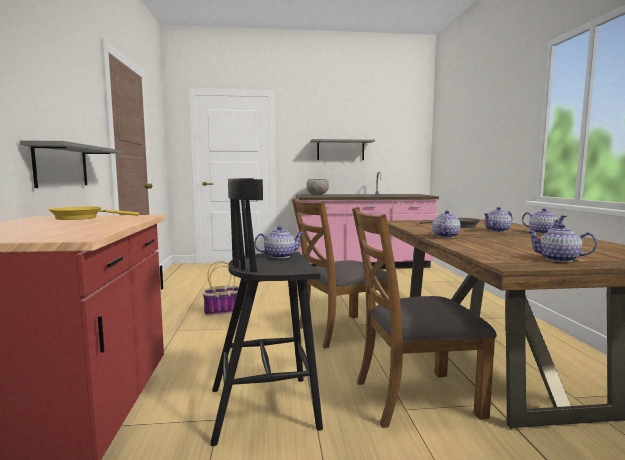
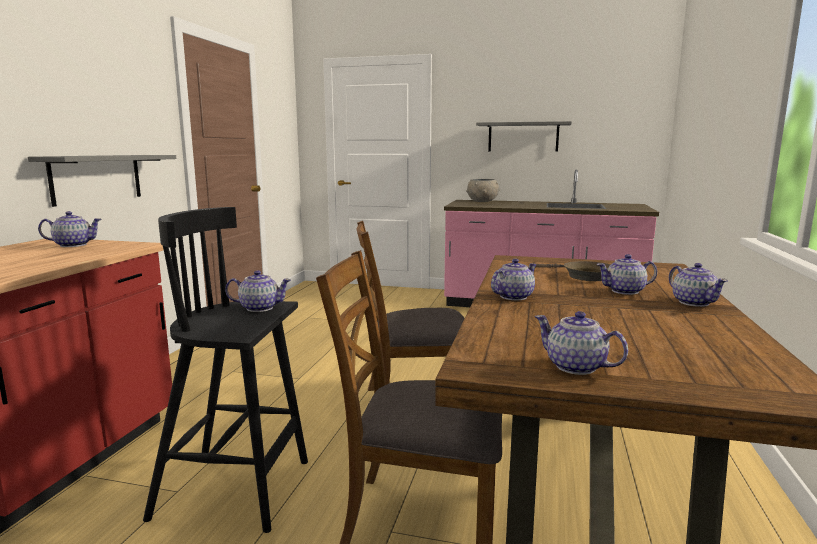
camera: 20 degrees right, 5 degrees up
yellow frying pan [48,206,139,220] -> teapot [38,211,102,247]
basket [202,261,239,316] -> none

